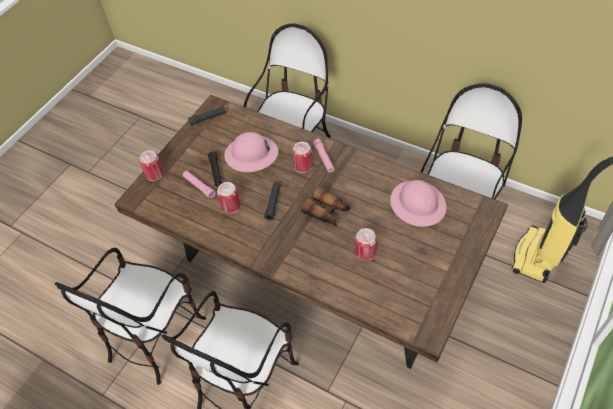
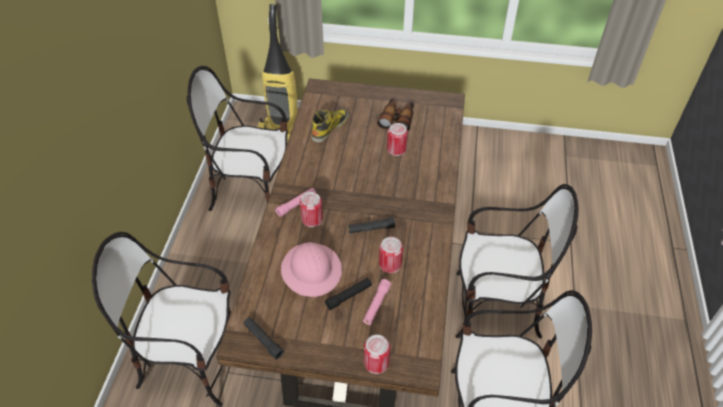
camera: 115 degrees left, 5 degrees down
binoculars [301,186,350,226] -> binoculars moved to [377,99,414,131]
pink hard hat [390,180,446,227] -> boot [311,109,349,143]

